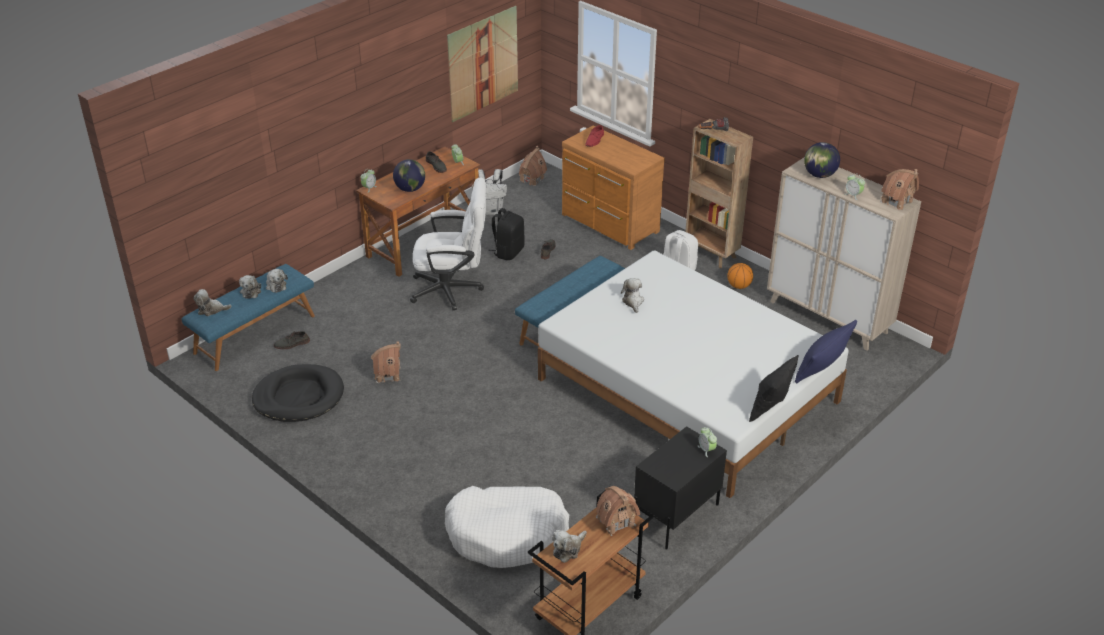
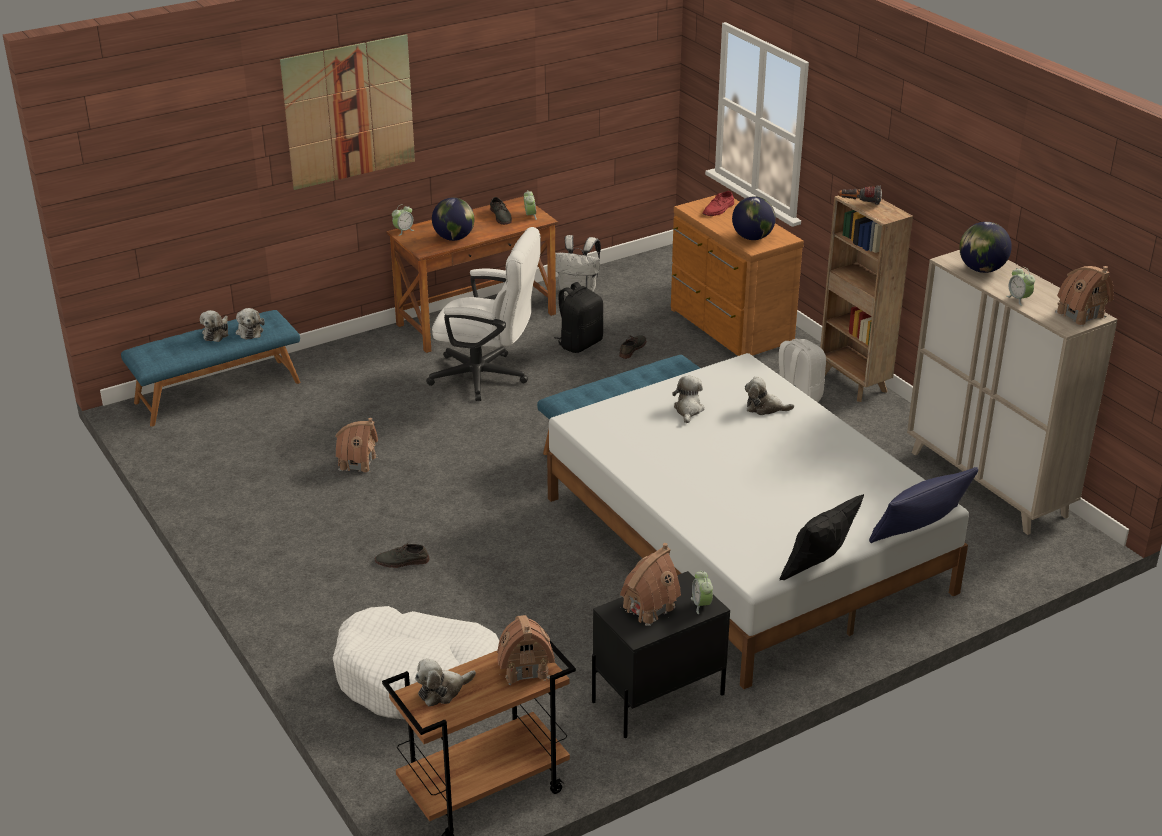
camera: 15 degrees right, 5 degrees down
plush toy [193,289,232,316] -> plush toy moved to [745,377,794,415]
black dog bed [252,364,344,422] -> none
grey shoe [273,331,310,349] -> grey shoe moved to [375,542,430,568]
picture [447,6,518,122] -> picture moved to [280,34,415,190]
toy house [519,146,547,186] -> toy house moved to [620,543,681,626]
basketball [727,263,753,289] -> none
none -> globe [732,196,776,240]

